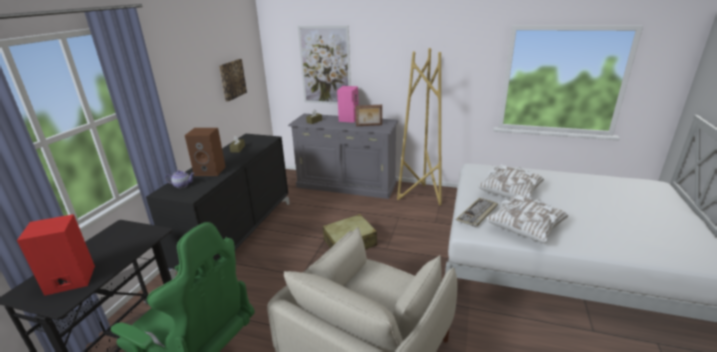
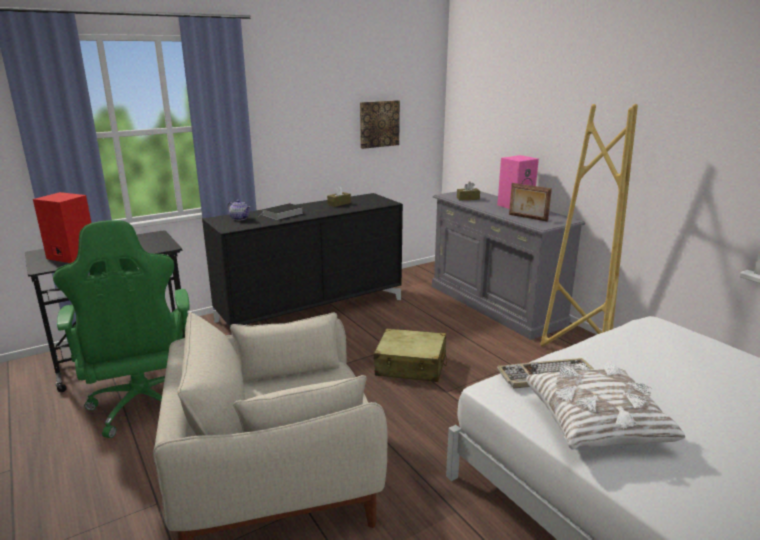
camera: 40 degrees right, 5 degrees down
brown speaker [185,128,226,176] -> book [259,203,303,220]
picture [298,26,351,104] -> none
white pillow [478,164,544,200] -> none

